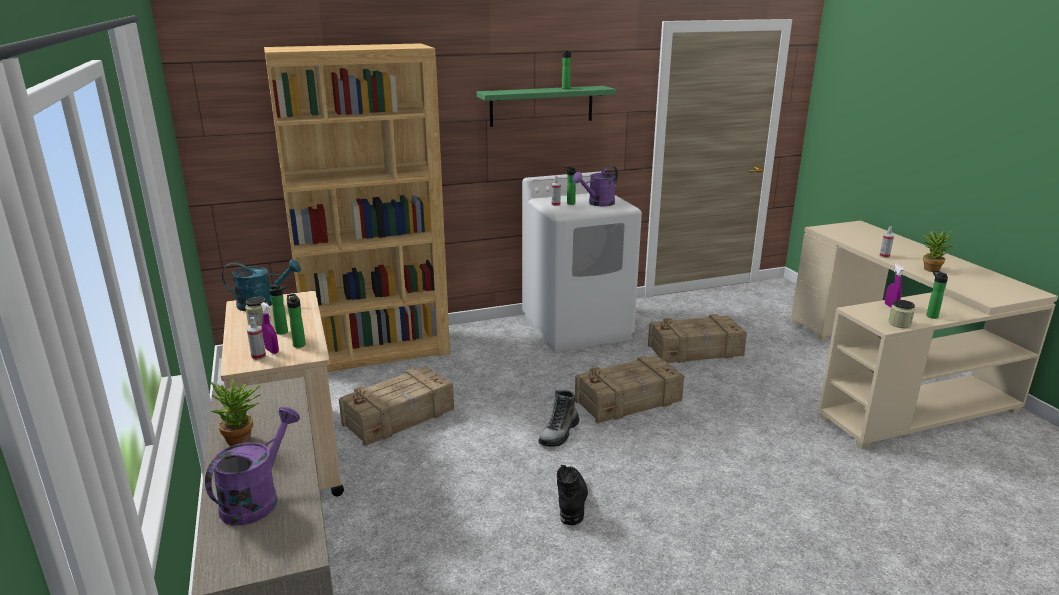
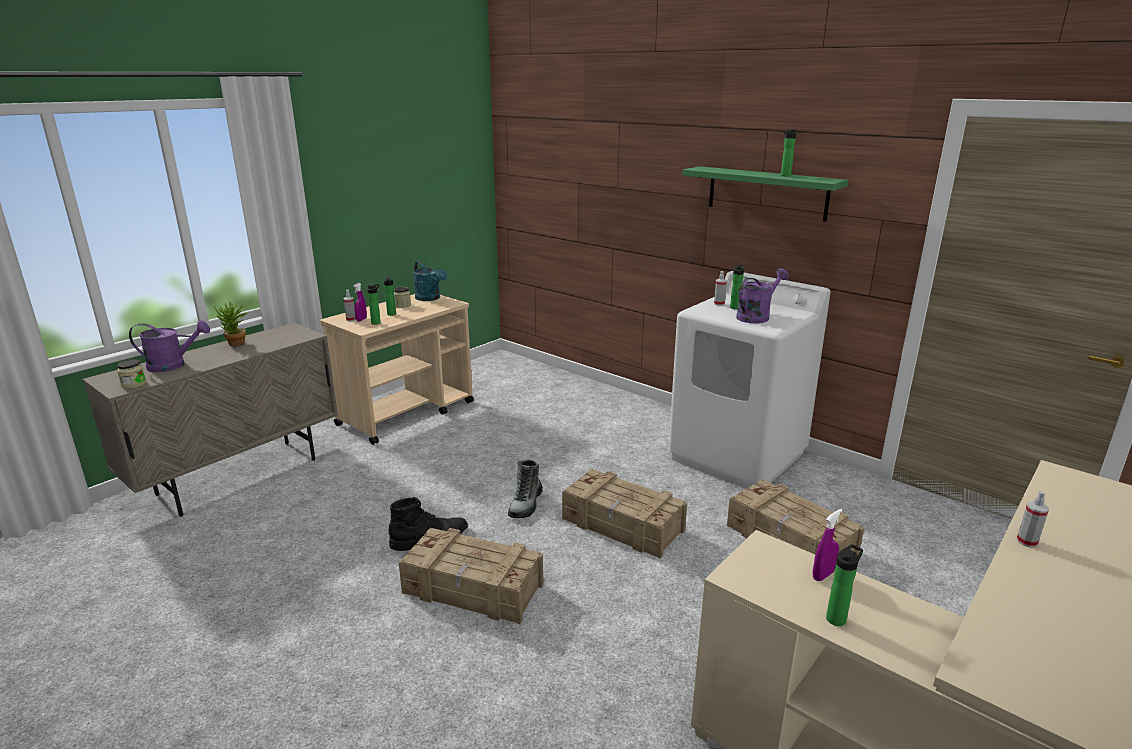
camera: 60 degrees right, 0 degrees up
brown bookcase [264,43,450,372] -> none
crate [339,366,454,447] -> crate moved to [398,528,543,624]
boot [538,390,580,447] -> boot turned 75 degrees counterclockwise [508,460,543,518]
purple watering can [572,166,618,206] -> purple watering can turned 120 degrees clockwise [736,268,789,323]
jar [888,300,915,328] -> jar moved to [117,359,146,389]
potted plant [920,229,954,272] -> none

